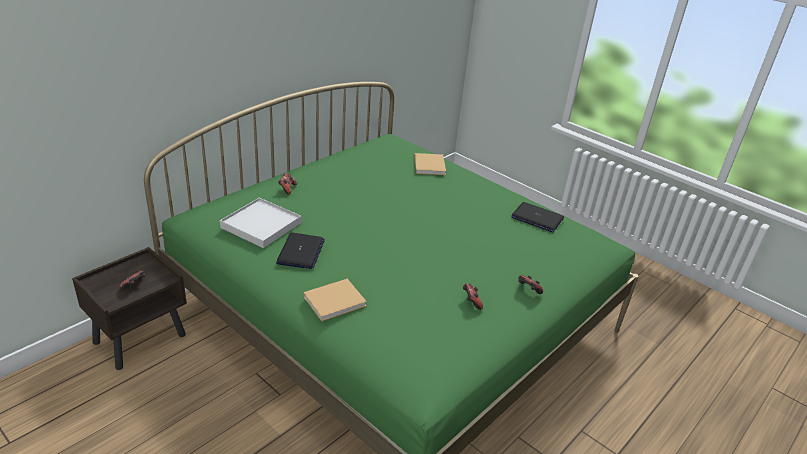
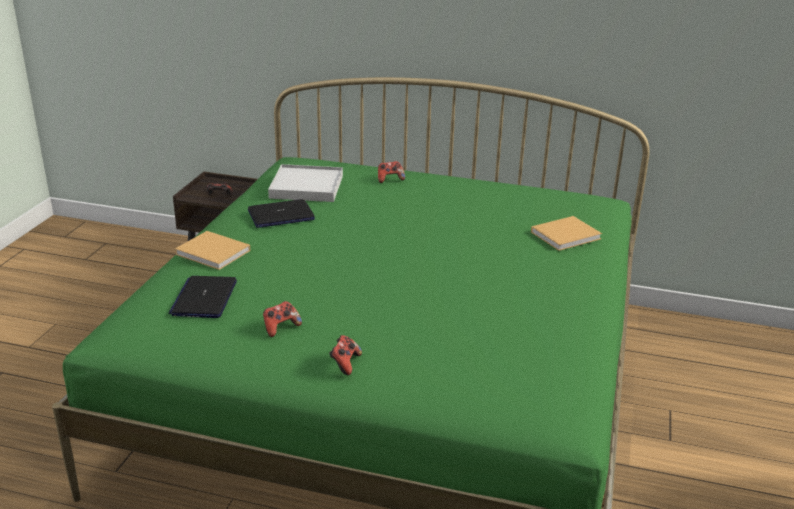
camera: 65 degrees right, 5 degrees down
laptop [511,202,564,232] -> laptop moved to [169,276,237,318]

